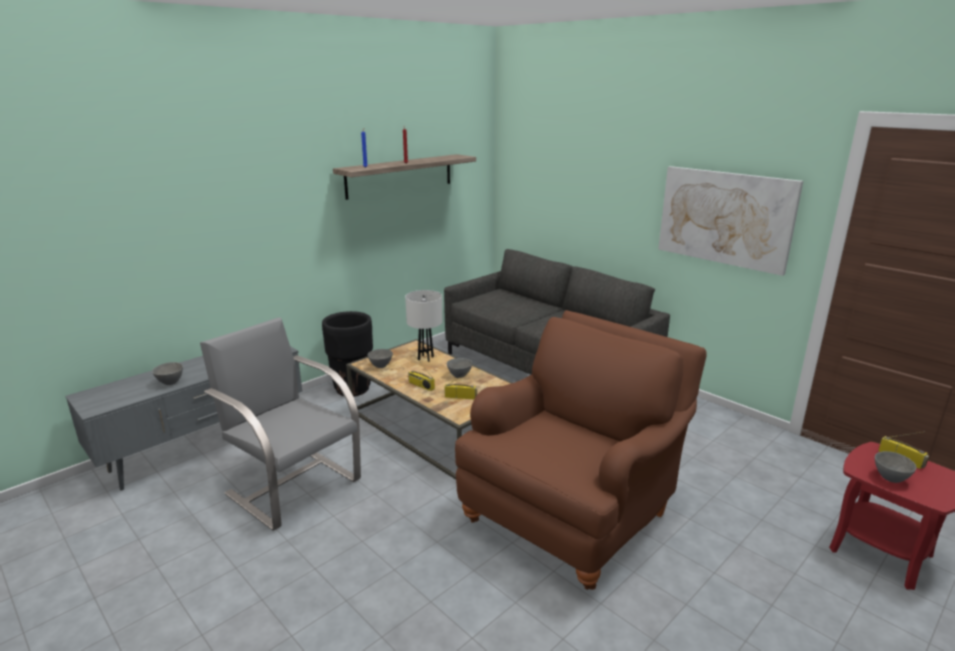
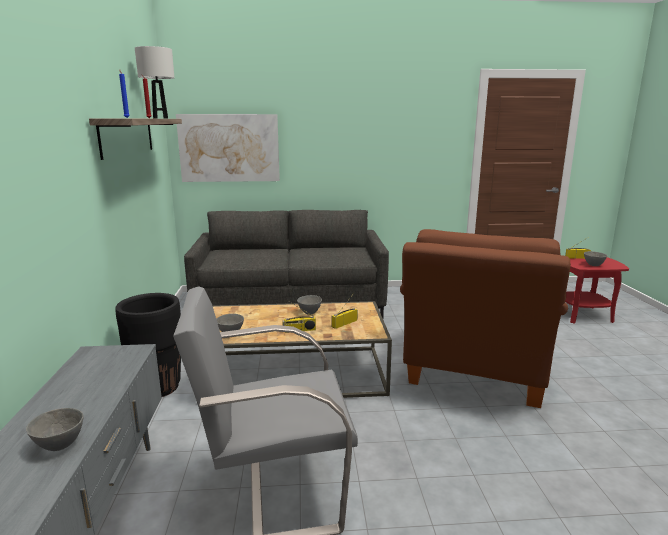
camera: 50 degrees left, 5 degrees down
white table lamp [405,290,442,362] -> white table lamp moved to [135,46,174,118]
brown armchair [455,310,707,590] -> brown armchair turned 150 degrees counterclockwise [400,229,571,408]
picture [658,166,803,276] -> picture moved to [176,114,280,182]

